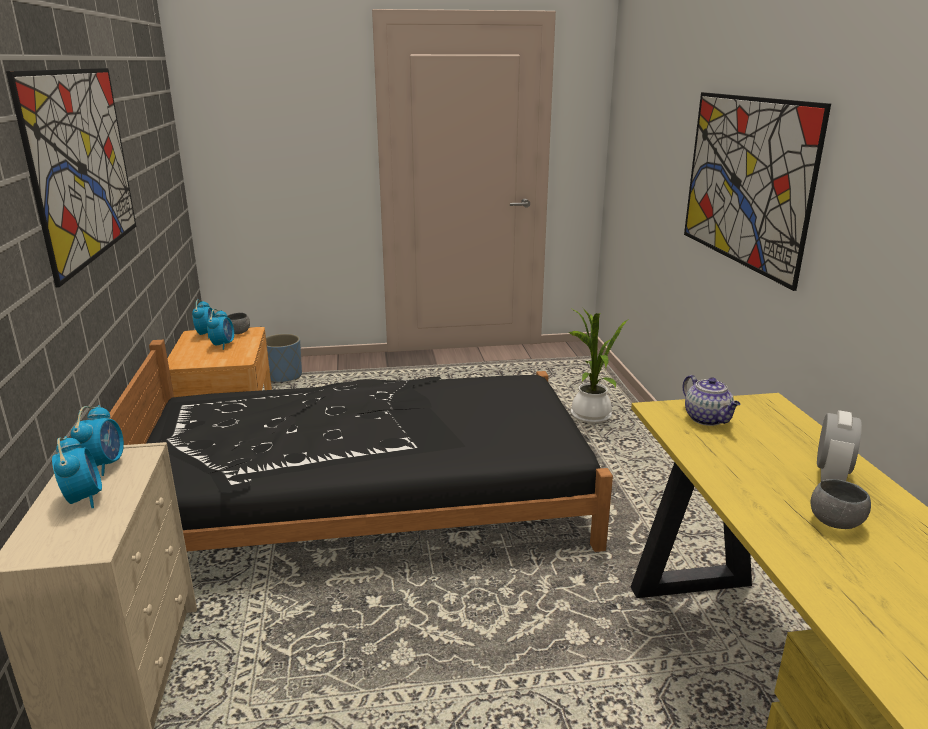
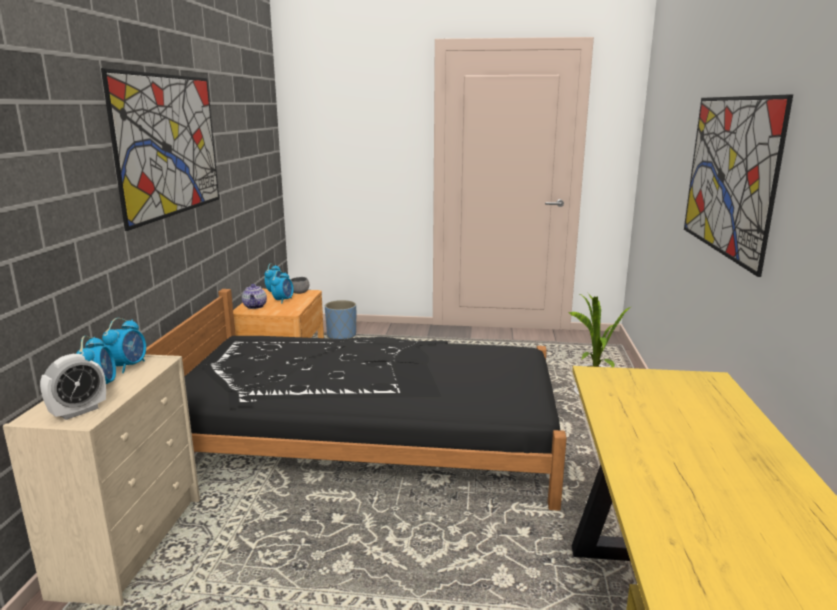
camera: 15 degrees right, 5 degrees down
teapot [683,375,741,426] -> teapot moved to [242,284,267,309]
grey bowl [811,479,871,529] -> none
alarm clock [817,410,862,481] -> alarm clock moved to [40,354,106,420]

